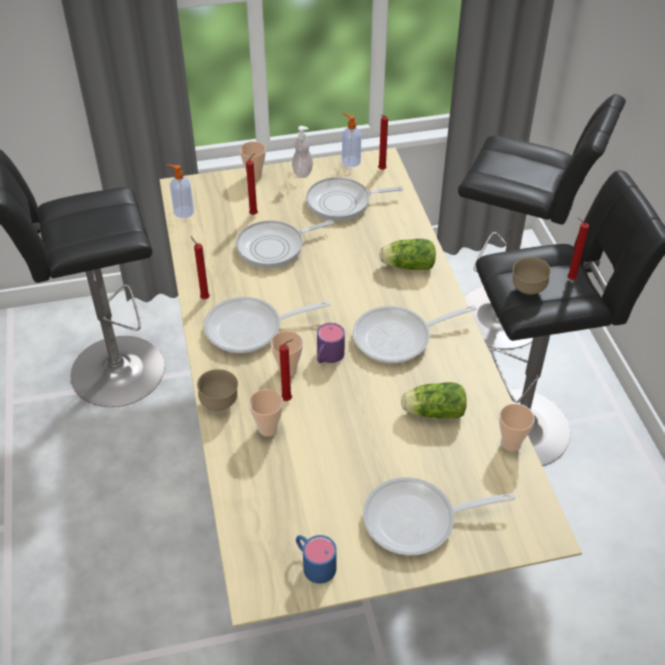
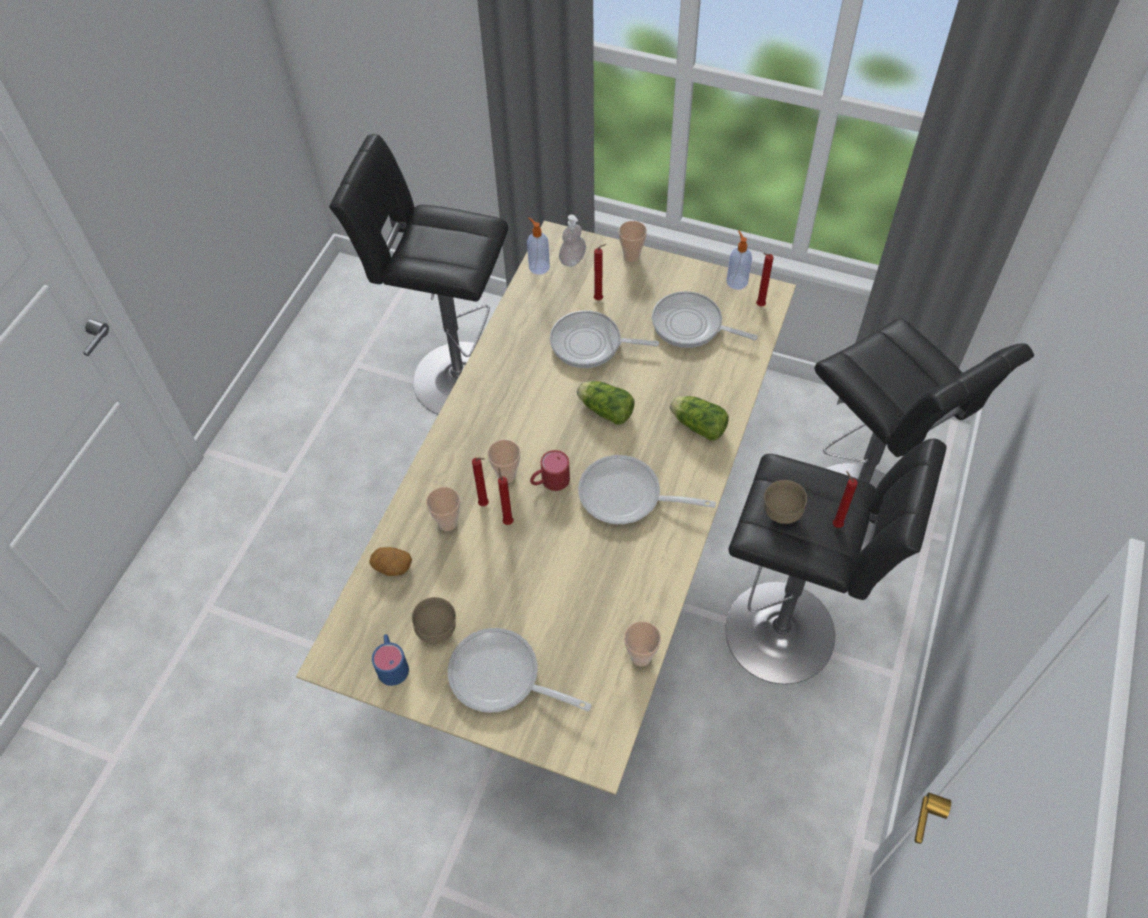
camera: 35 degrees right, 10 degrees up
red candle [191,237,210,299] -> red candle moved to [498,468,513,525]
brown bowl [197,369,238,410] -> brown bowl moved to [412,597,456,644]
frying pan [204,297,331,353] -> none
soap dispenser [292,126,313,178] -> soap dispenser moved to [559,215,586,267]
purple mug [317,323,345,363] -> red mug [530,450,570,491]
lettuce [401,382,467,419] -> lettuce moved to [577,381,635,425]
none -> potato [369,547,412,576]

